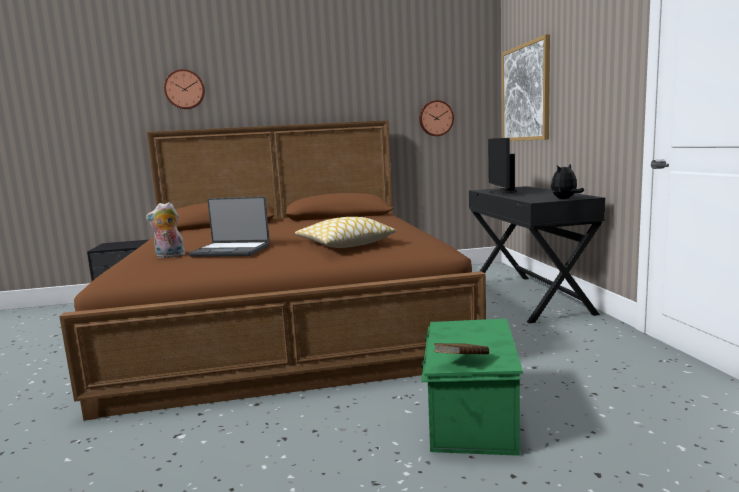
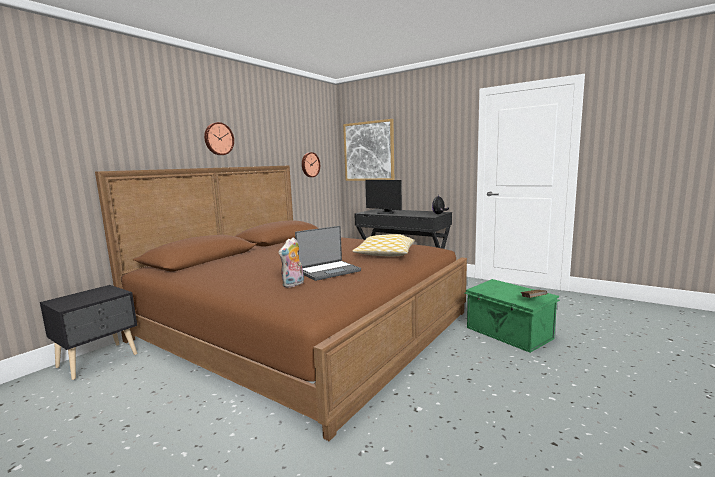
camera: 45 degrees left, 0 degrees up
wall clock [164,69,205,109] -> wall clock moved to [204,122,234,155]

